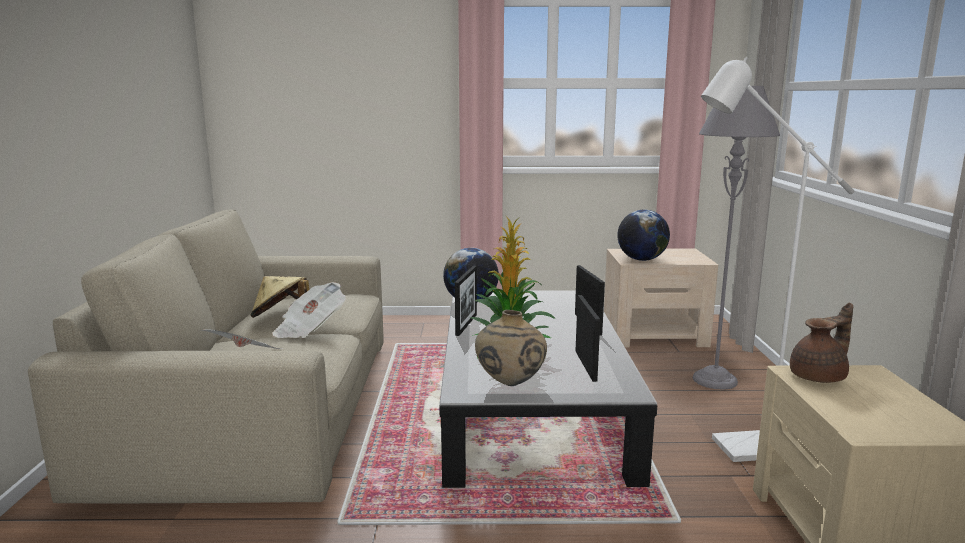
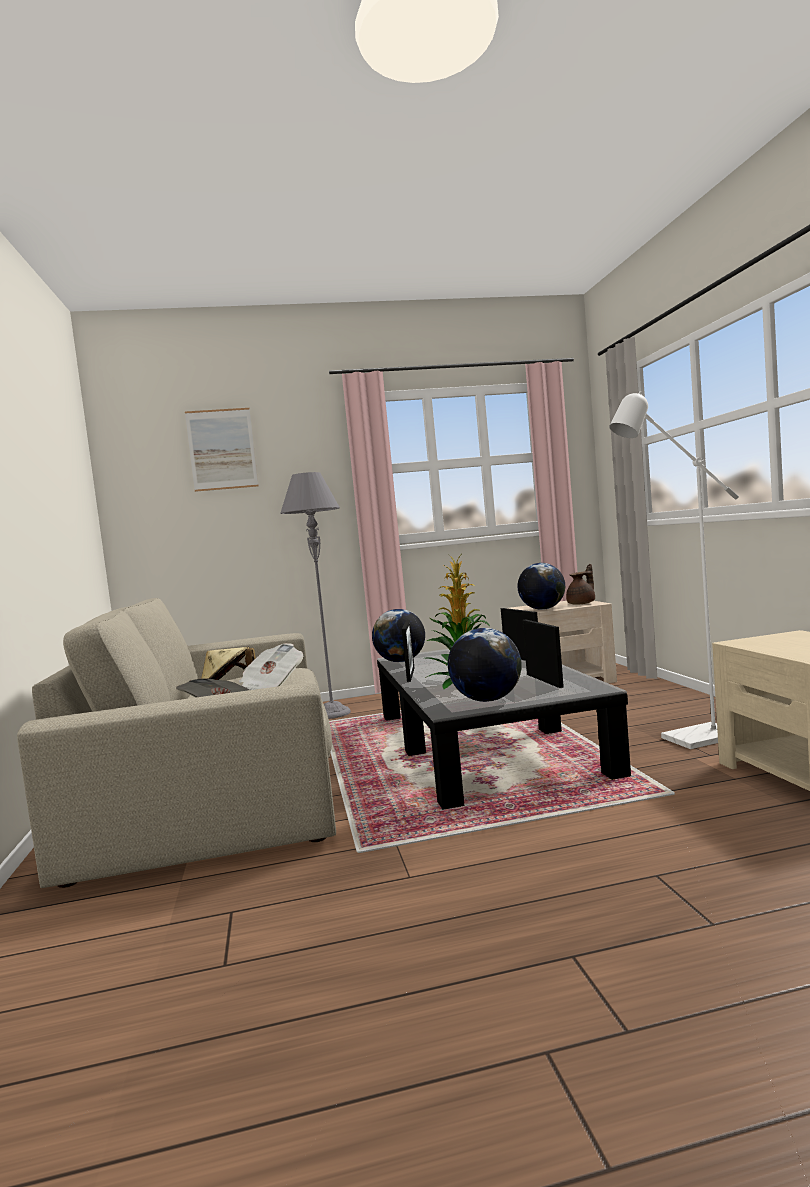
camera: 10 degrees left, 10 degrees down
beige vase [475,310,547,386] -> globe [448,628,522,702]
grey floor lamp [693,86,780,390] -> grey floor lamp moved to [280,472,351,719]
brown teapot [790,303,853,383] -> brown teapot moved to [566,564,595,605]
none -> picture [185,408,259,492]

